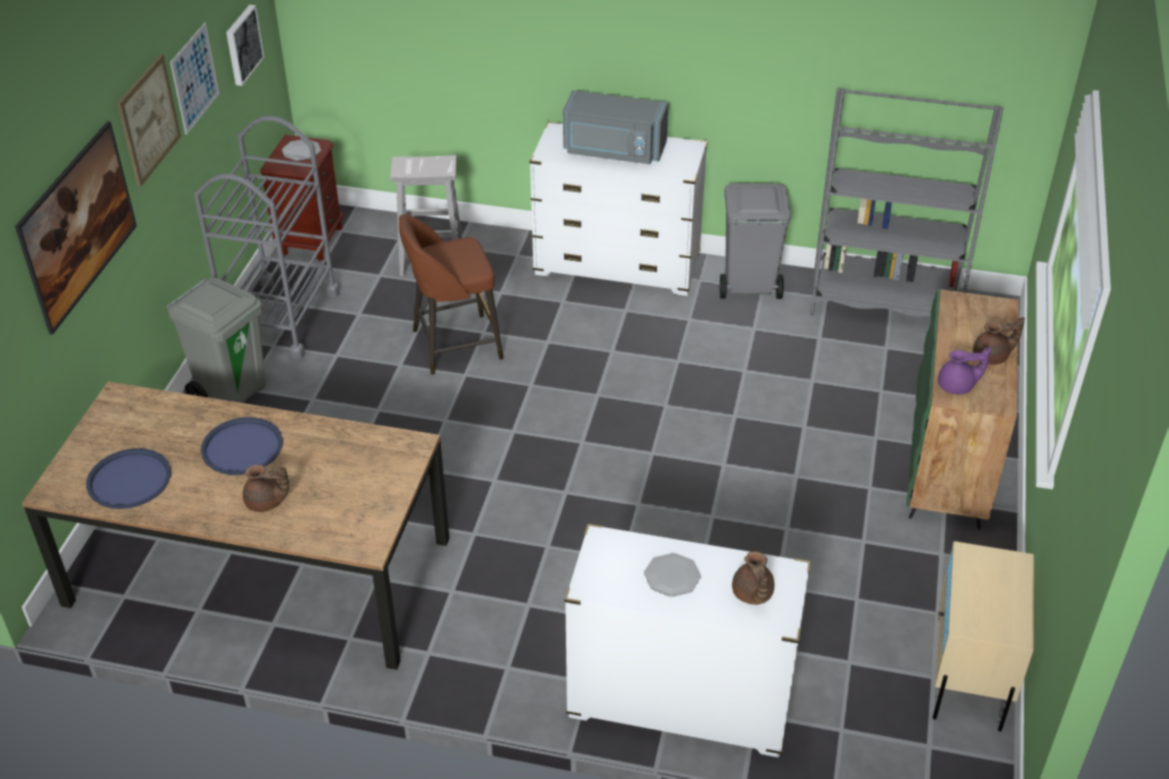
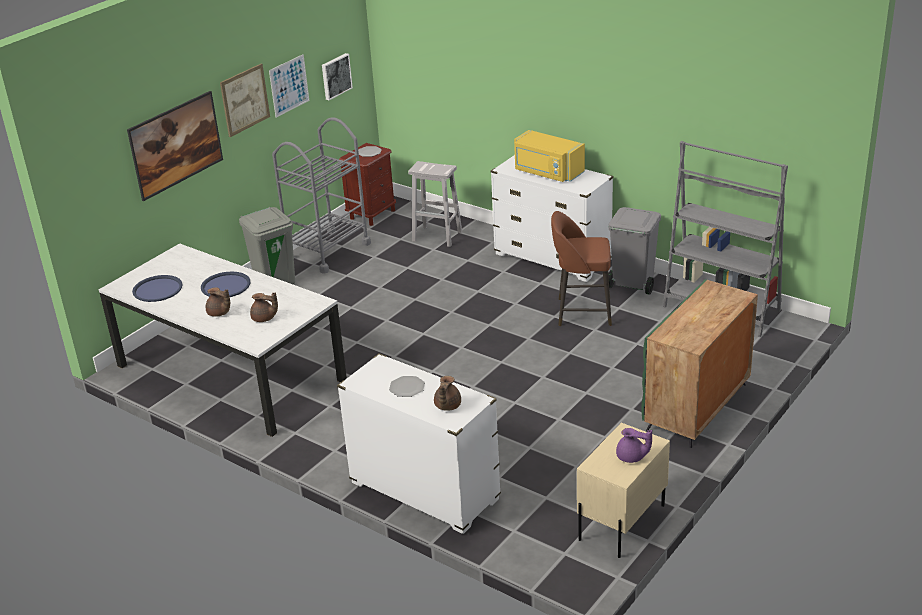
camera: 25 degrees right, 10 degrees down
brown dining table [22,382,450,670] -> white dining table [99,243,347,437]
brown stool [399,214,504,375] -> brown stool moved to [551,211,612,326]
grey microwave [563,90,668,164] -> yellow microwave [514,130,585,182]
purple teapot [938,347,991,394] -> purple teapot moved to [616,428,652,463]
brown teapot [973,317,1025,365] -> brown teapot moved to [250,292,278,322]

